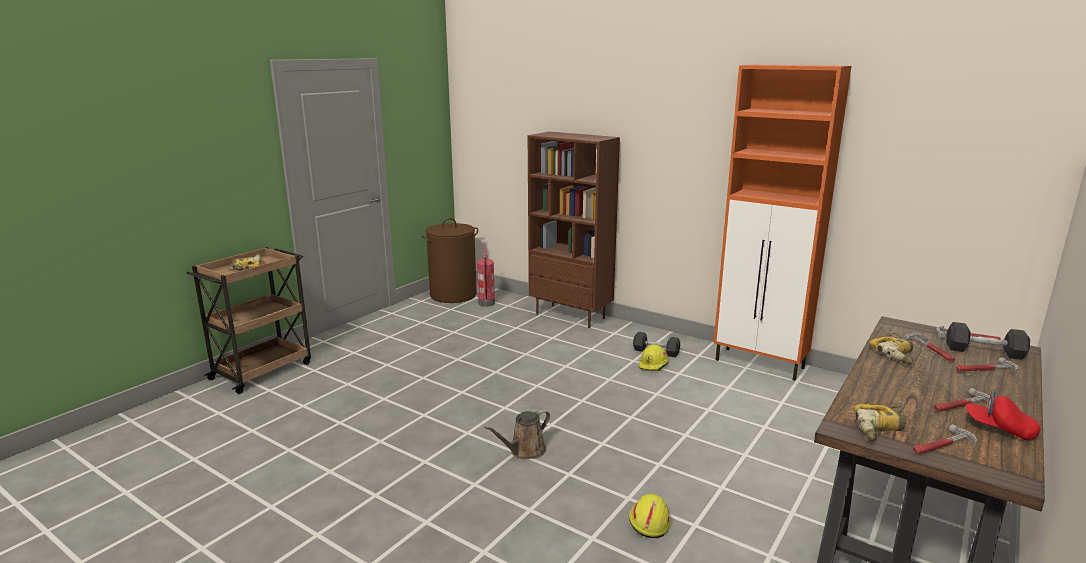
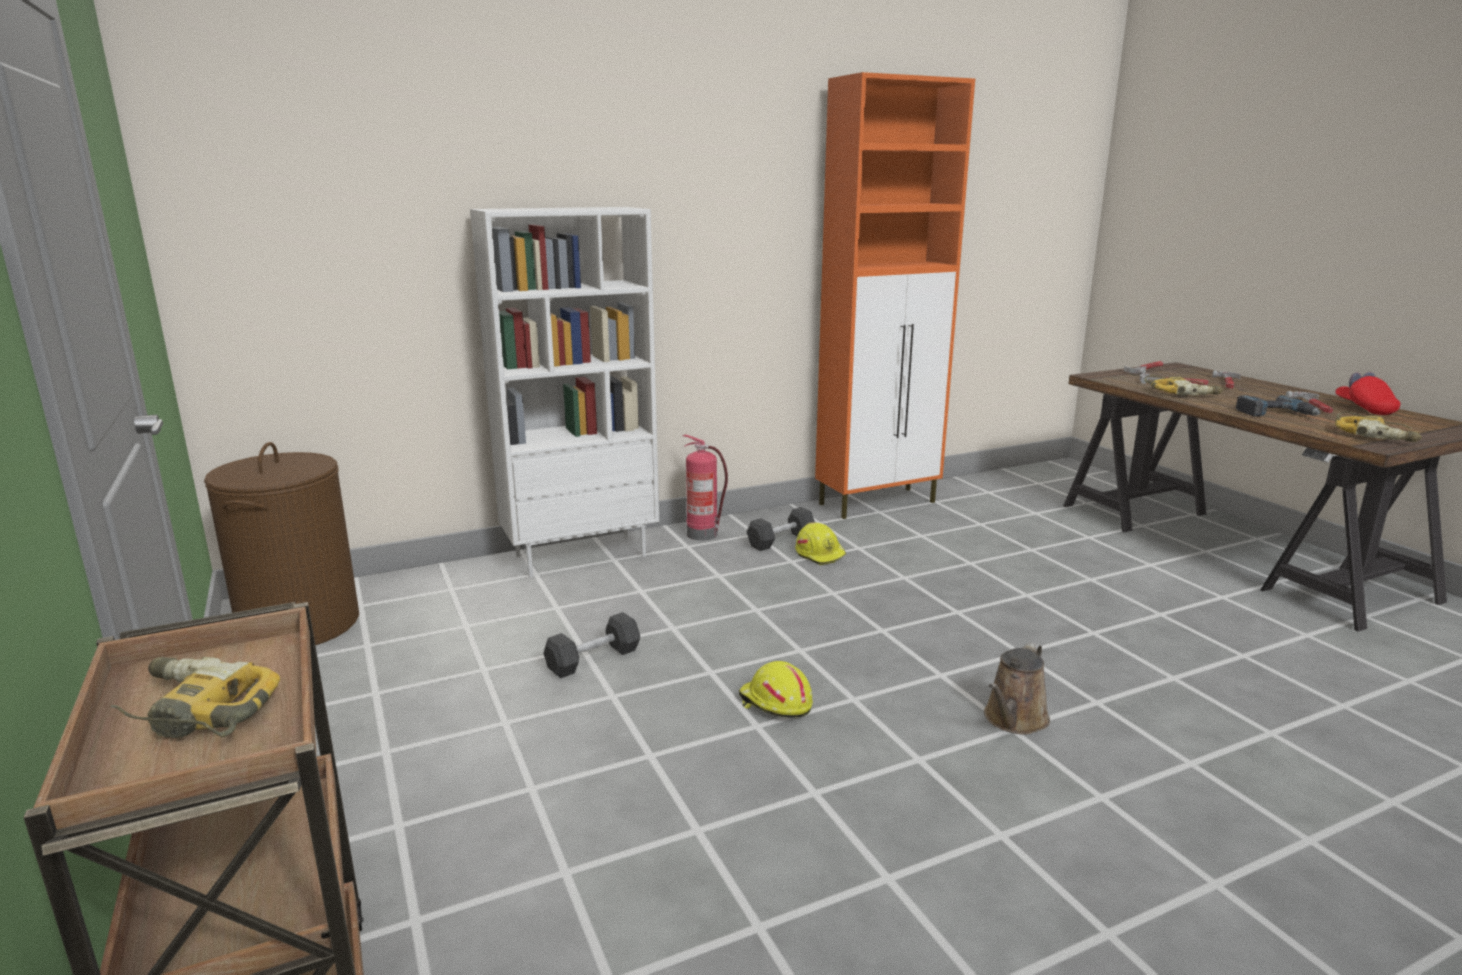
camera: 60 degrees left, 0 degrees up
fire extinguisher [477,248,495,307] -> fire extinguisher moved to [682,435,728,541]
brown watering can [484,409,550,459] -> brown watering can turned 45 degrees clockwise [984,642,1050,735]
brown bookcase [528,132,620,328] -> white bookcase [470,207,659,577]
yellow hard hat [629,494,671,538] -> yellow hard hat moved to [739,661,813,718]
hammer [913,424,977,455] -> none
grey dumbbell [946,322,1030,360] -> grey dumbbell moved to [544,612,640,678]
red cap [966,390,1041,440] -> red cap turned 105 degrees clockwise [1335,372,1401,415]
none -> power drill [1236,395,1320,417]

